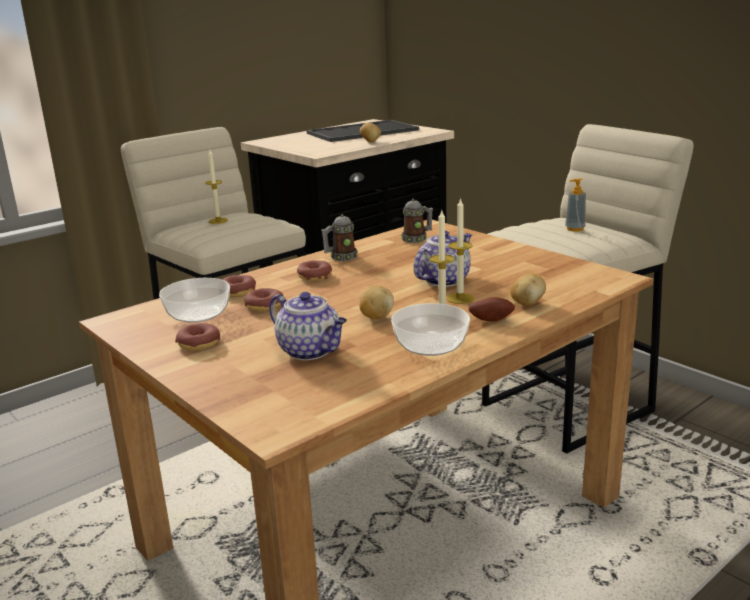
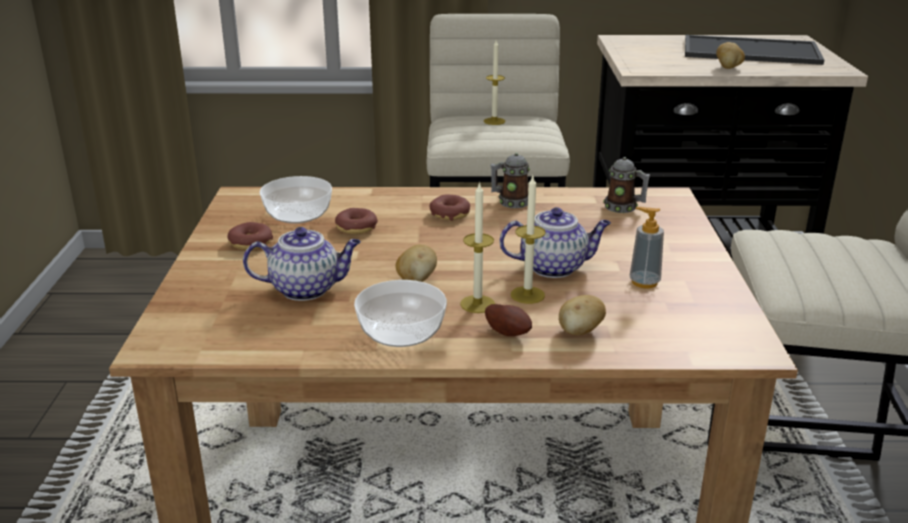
camera: 40 degrees right, 5 degrees up
donut [223,275,256,297] -> none
teapot [269,292,347,360] -> teapot turned 90 degrees counterclockwise [243,227,361,301]
soap dispenser [565,178,586,232] -> soap dispenser moved to [630,207,664,289]

